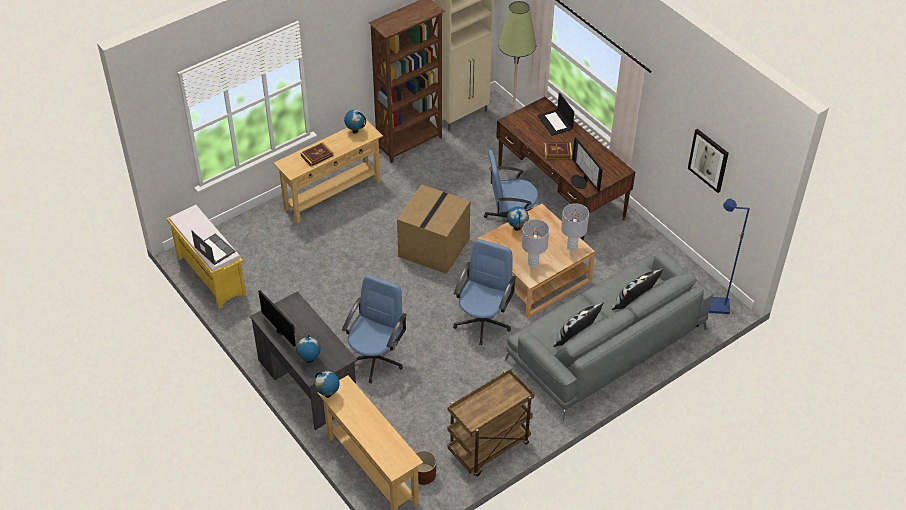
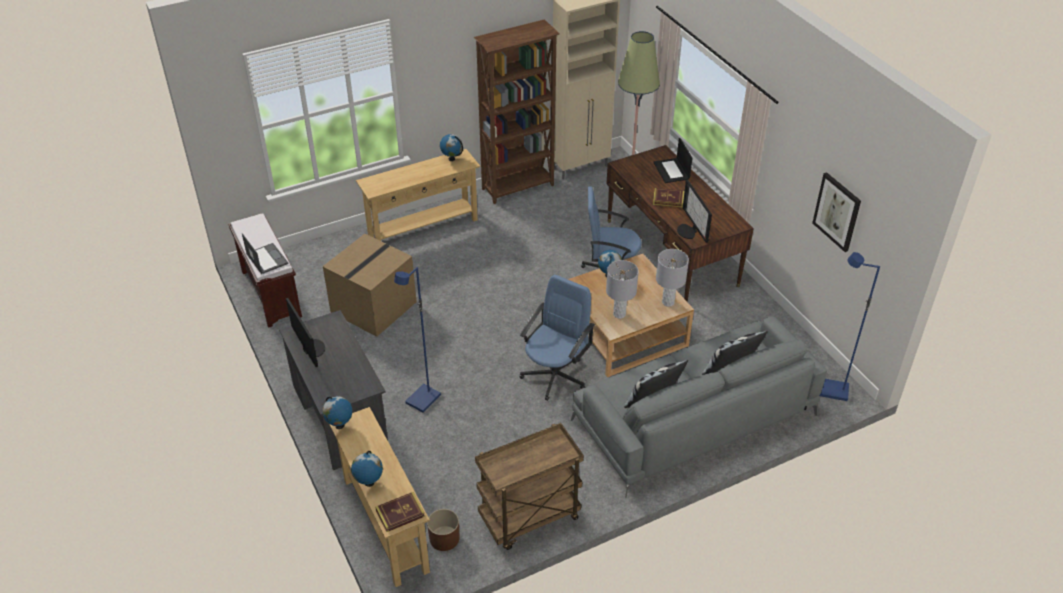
camera: 10 degrees right, 5 degrees down
yellow bench [167,205,246,309] -> brown bench [228,213,302,328]
globe [296,335,321,363] -> globe moved to [351,451,383,487]
book [301,142,334,166] -> book moved to [375,492,425,532]
blue office chair [342,275,407,383] -> blue floor lamp [394,267,441,413]
cardboard box [397,184,470,274] -> cardboard box moved to [323,234,417,337]

